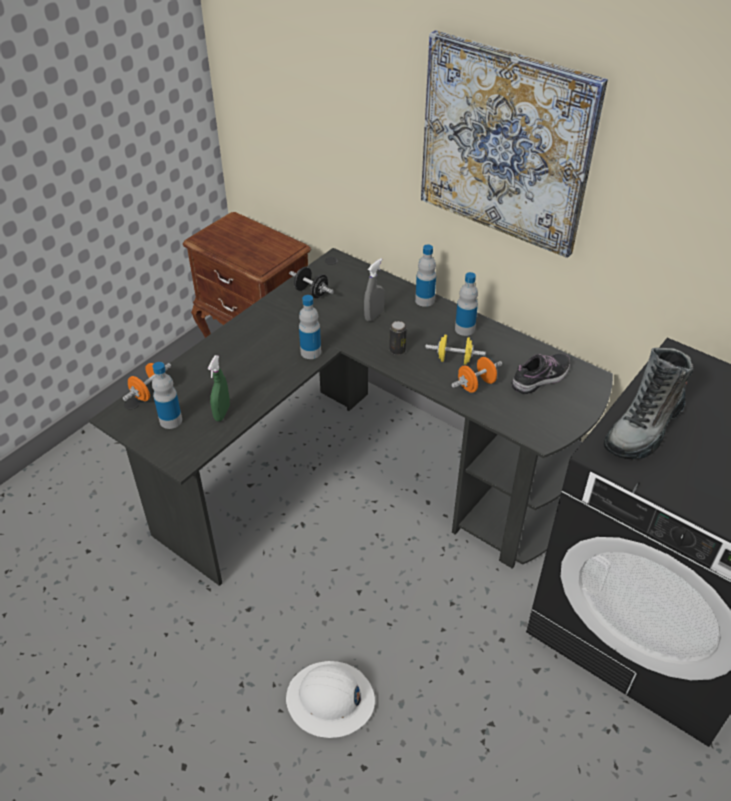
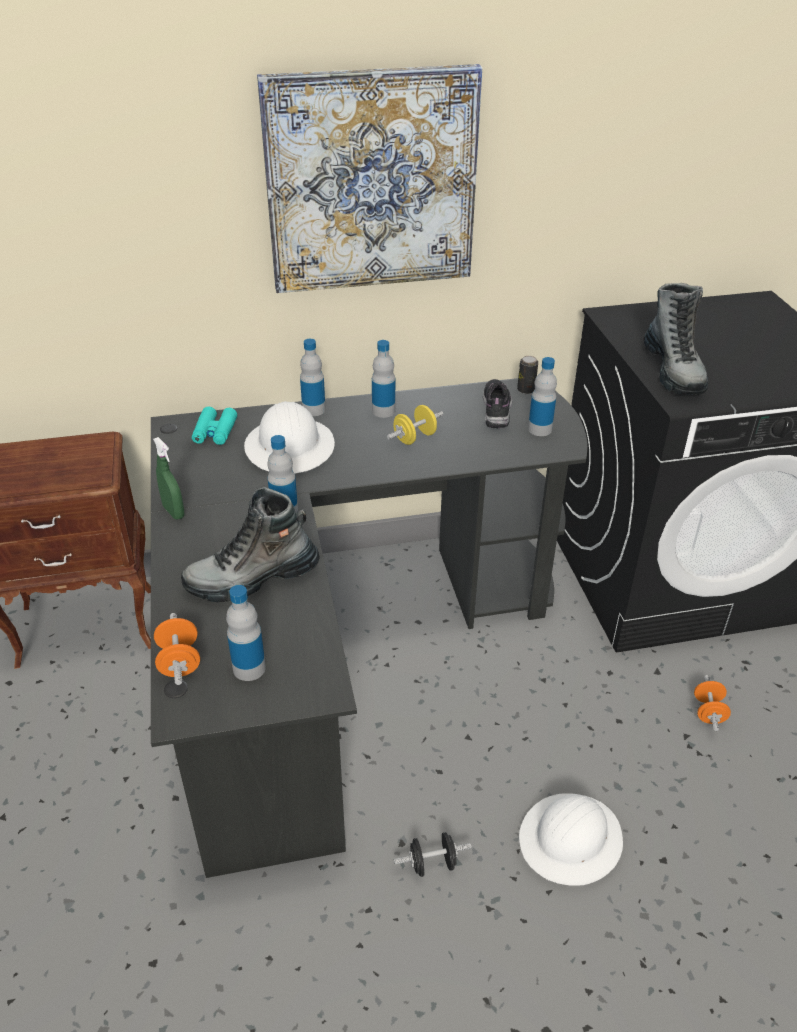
camera: 50 degrees left, 5 degrees down
green spray bottle [208,355,230,421] -> green spray bottle moved to [153,437,184,519]
black dumbbell [289,267,334,298] -> black dumbbell moved to [394,832,472,877]
grey spray bottle [364,258,385,321] -> white hard hat [244,401,335,474]
can [389,321,407,355] -> can moved to [517,356,538,394]
orange dumbbell [451,357,502,393] -> orange dumbbell moved to [694,675,731,731]
none -> boot [181,487,320,602]
none -> turquoise binoculars [192,407,237,445]
none -> bottle [528,357,557,436]

